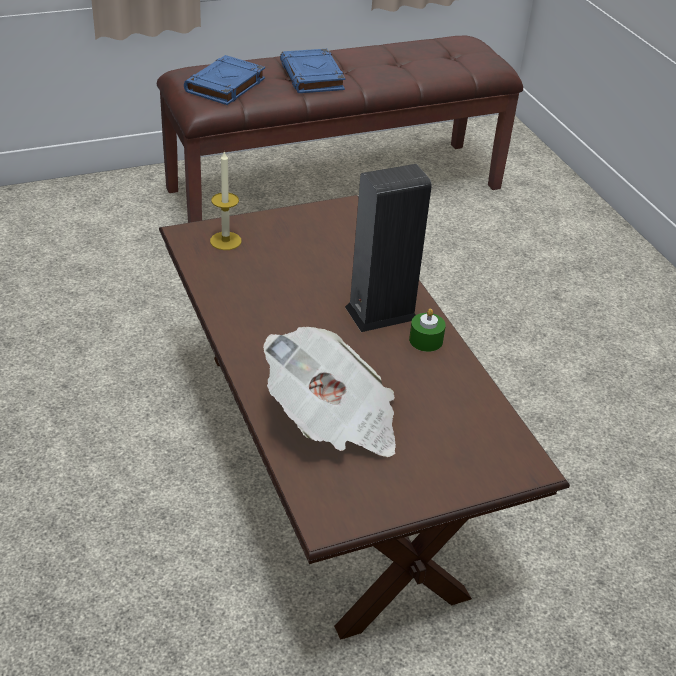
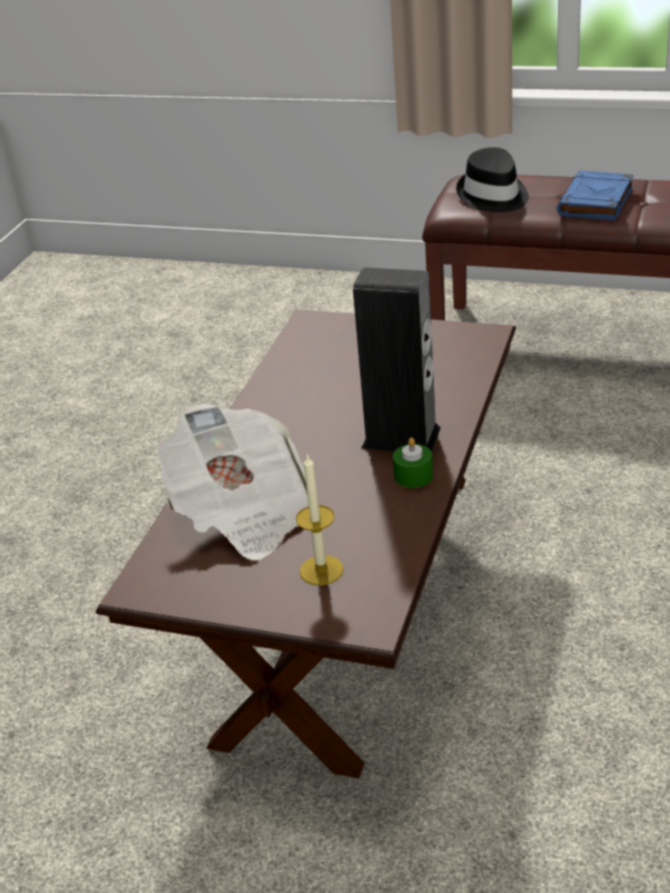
camera: 45 degrees right, 5 degrees down
blue book [184,55,265,105] -> black hat [456,147,529,212]
candle [210,150,242,250] -> candle moved to [296,453,344,585]

